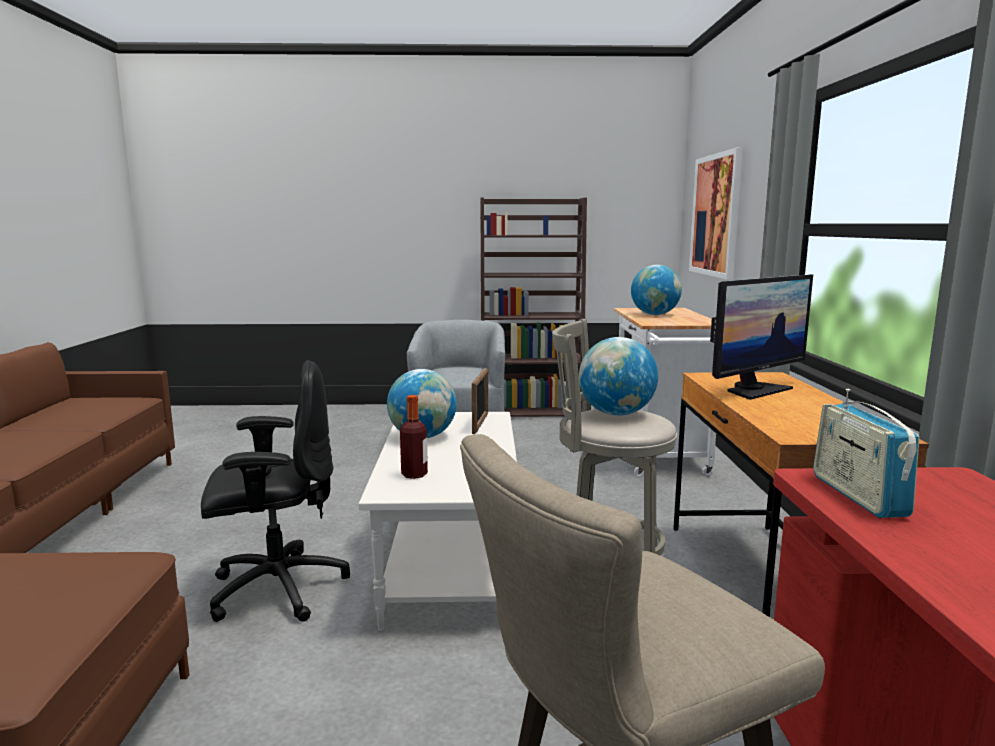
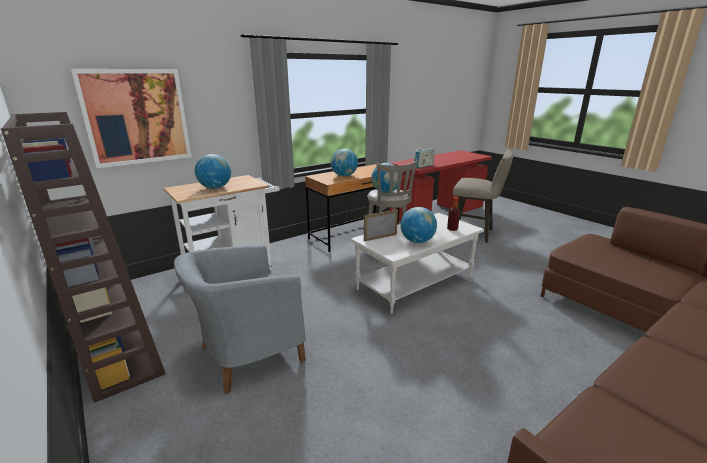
camera: 125 degrees left, 10 degrees up
black office chair [201,360,350,622] -> none
monitor [710,274,813,400] -> globe [331,149,358,177]

